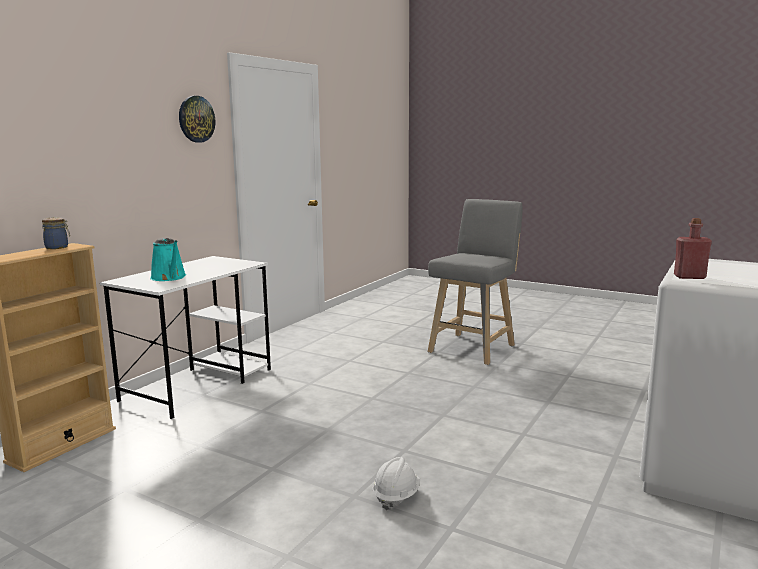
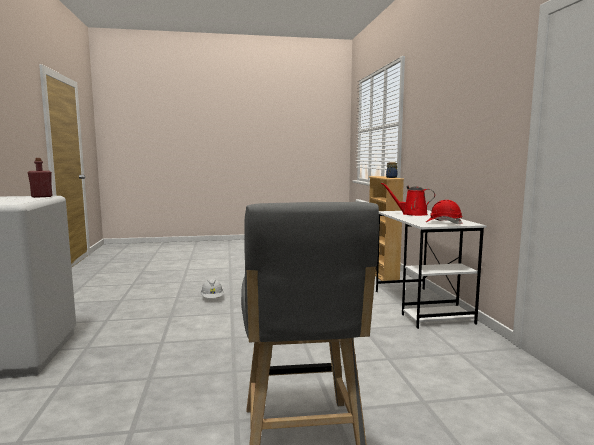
camera: 140 degrees right, 5 degrees down
turquoise watering can [150,238,186,281] -> red watering can [381,182,435,216]
wall clock [179,96,215,143] -> none
none -> red hard hat [426,200,463,224]

